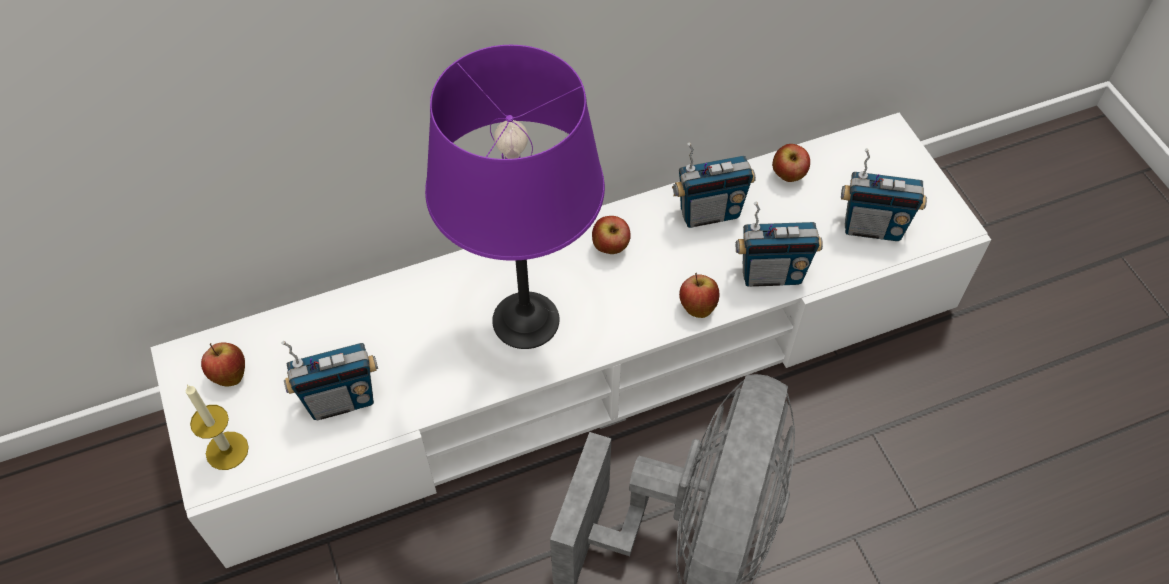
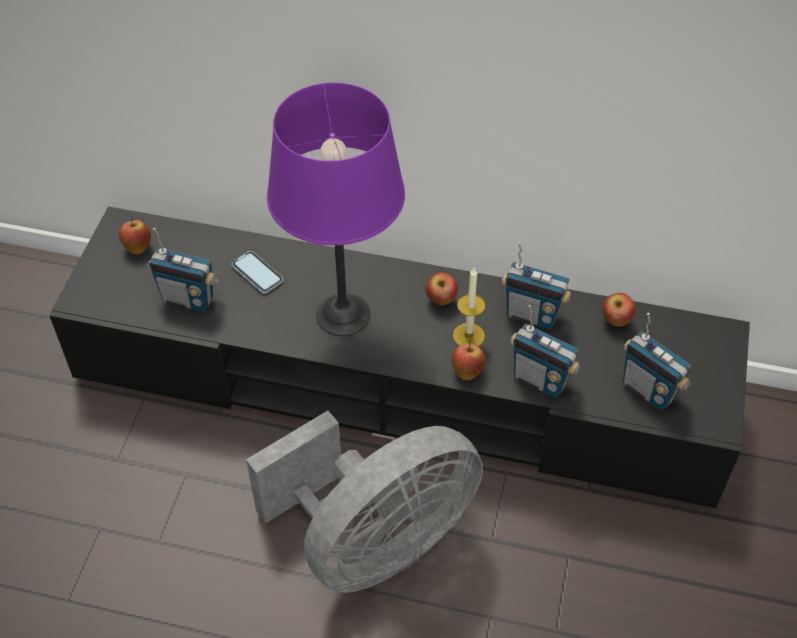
camera: 35 degrees right, 5 degrees down
white tv stand [151,113,991,568] -> black tv stand [49,206,750,508]
candle [186,384,249,470] -> candle moved to [453,268,485,346]
none -> phone [232,251,283,294]

